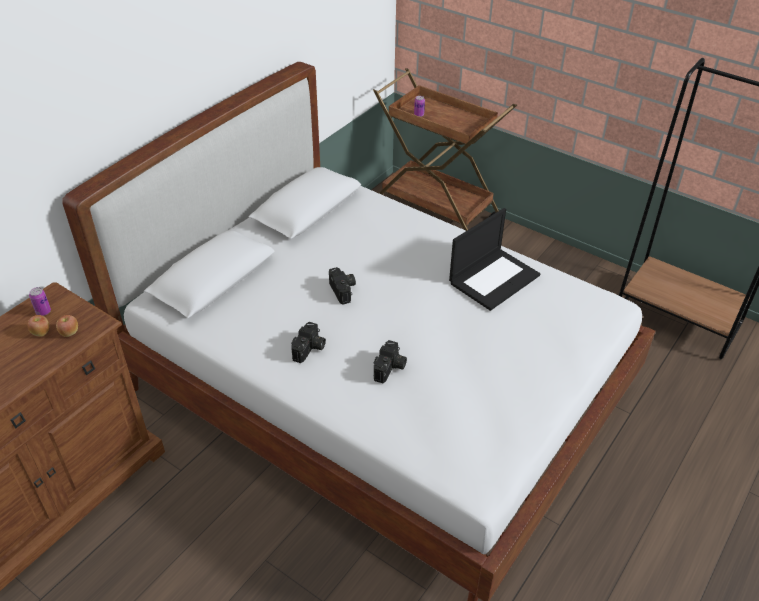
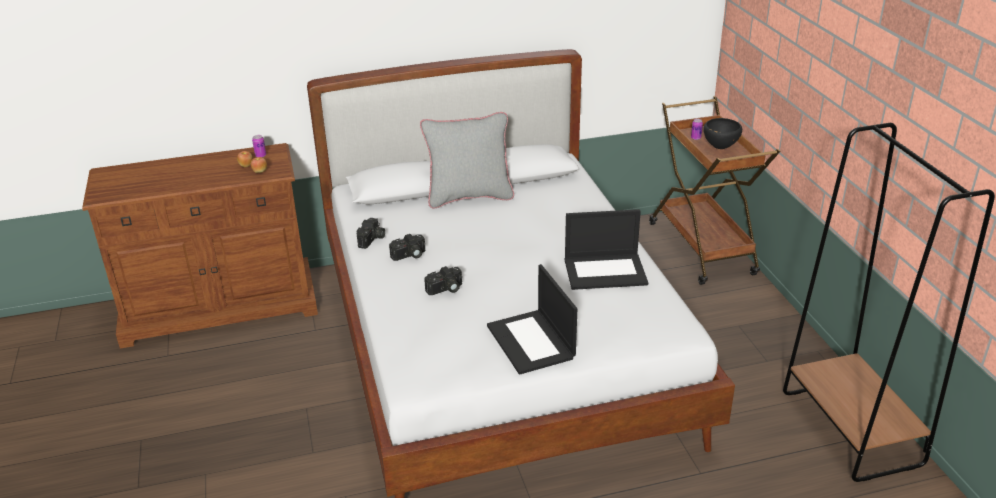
camera: 40 degrees right, 10 degrees down
camera [329,267,356,305] -> camera moved to [356,218,385,249]
none -> grey pillow [420,112,514,209]
none -> laptop [487,264,577,375]
none -> black bowl [704,118,742,149]

